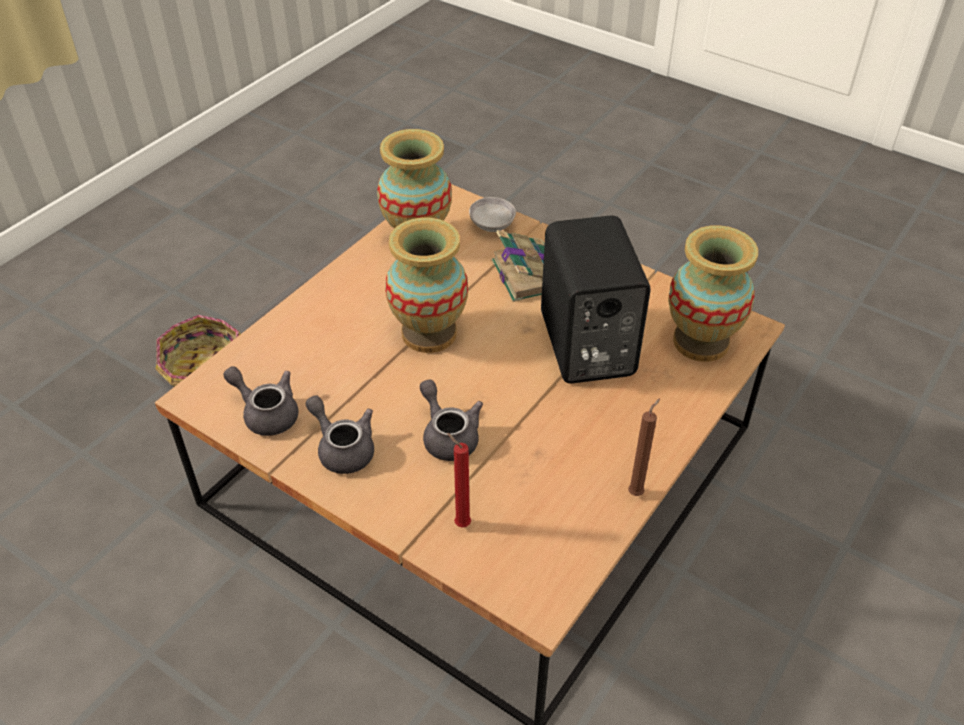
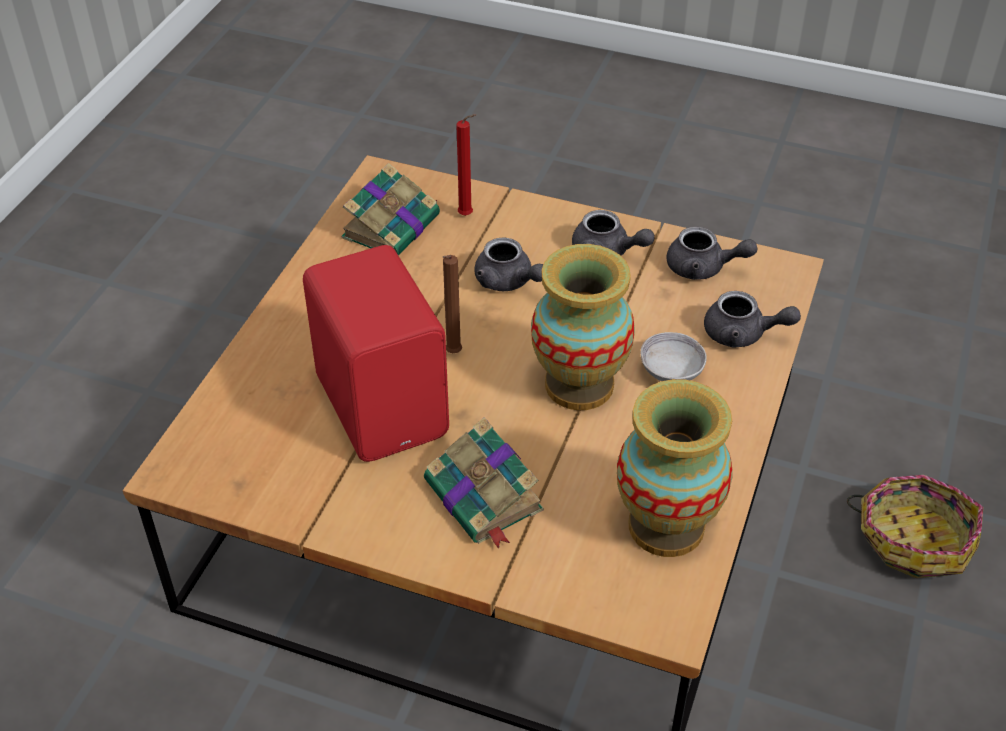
camera: 165 degrees right, 0 degrees up
grey bowl [469,197,516,232] -> grey bowl moved to [641,332,707,381]
black speaker [541,216,651,383] -> red speaker [303,245,449,462]
brown candle [628,399,660,496] -> brown candle moved to [443,255,462,353]
vase [668,225,758,362] -> none
none -> book [341,163,440,256]
none -> grey teapot [704,291,801,348]

